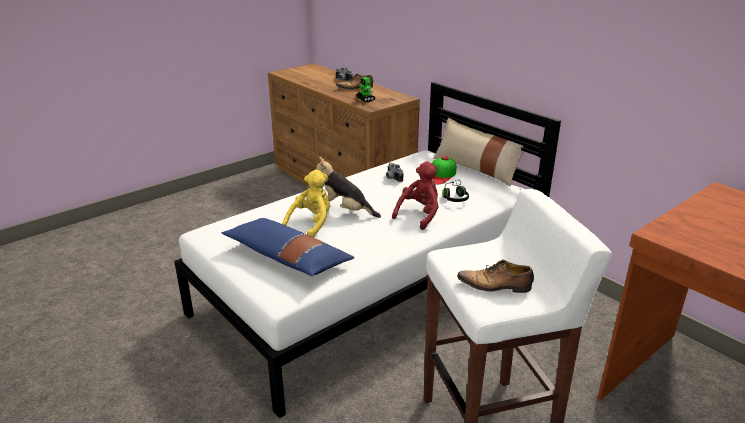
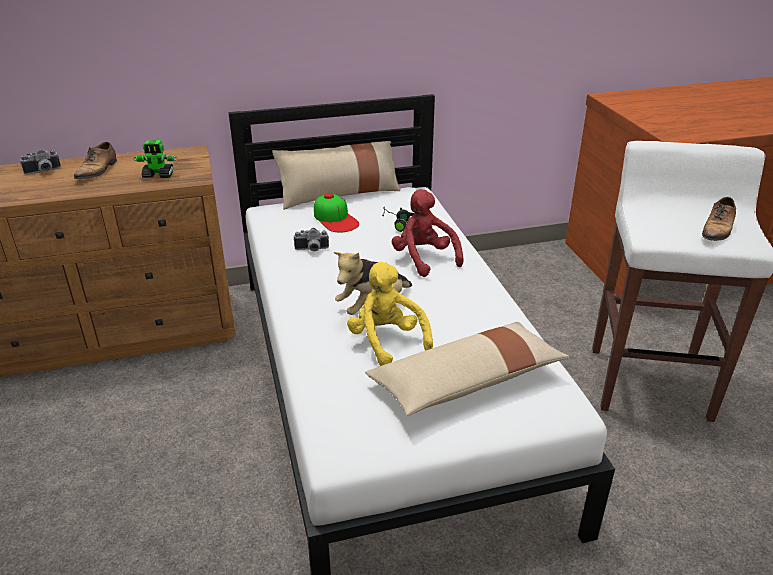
camera: 65 degrees left, 5 degrees up
blue pillow [222,218,354,276] -> beige pillow [365,322,569,416]

